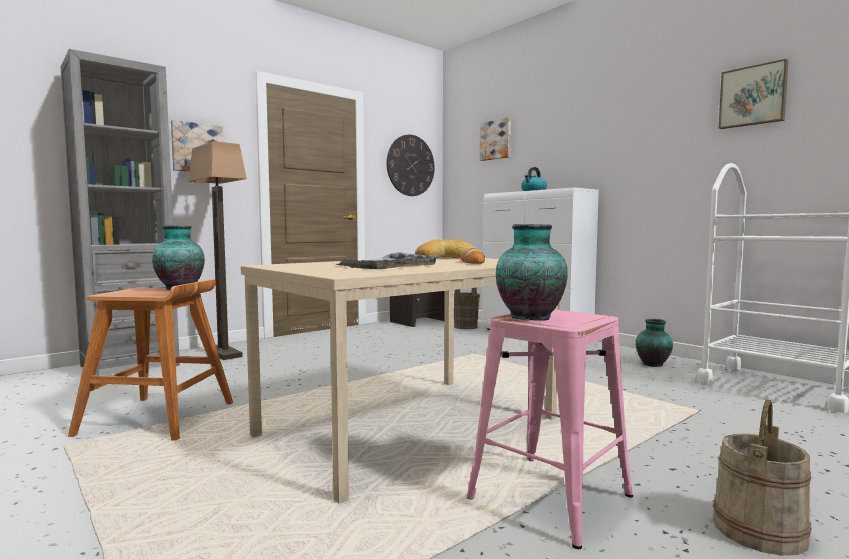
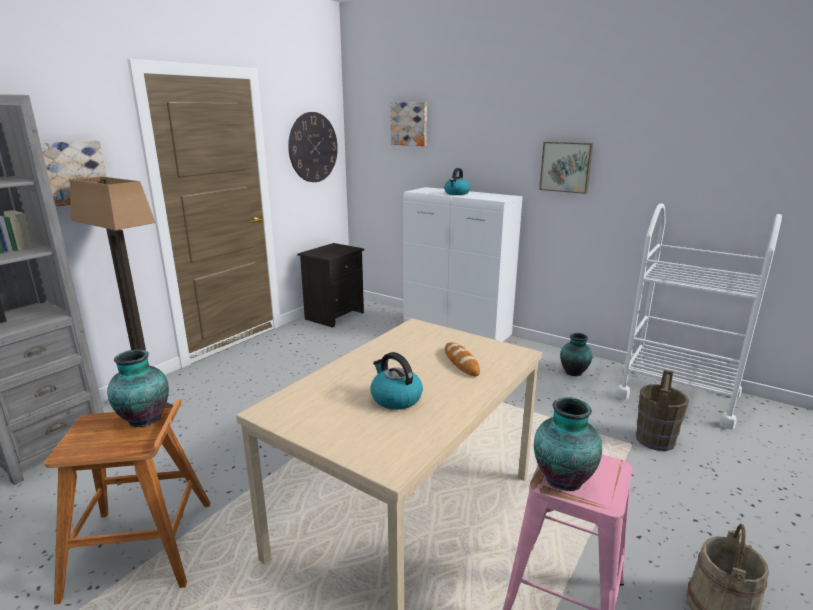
camera: 15 degrees left, 15 degrees up
grey tray [335,252,440,269] -> kettle [371,352,423,410]
bread [415,239,475,258] -> none
brown bucket [454,287,480,329] -> brown bucket moved to [636,370,689,451]
picture [719,59,789,129] -> picture moved to [539,142,593,194]

